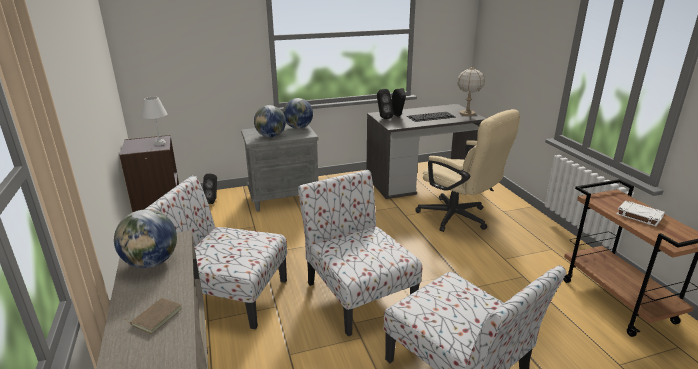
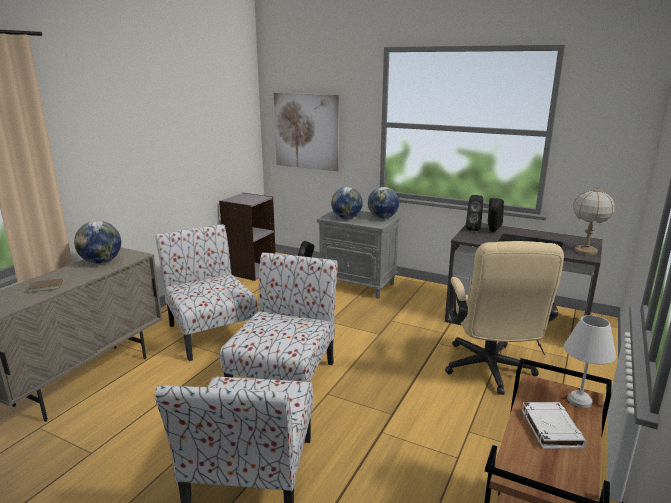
camera: 45 degrees right, 5 degrees down
white table lamp [141,97,167,146] -> white table lamp moved to [564,315,616,408]
none -> picture [274,93,339,171]

